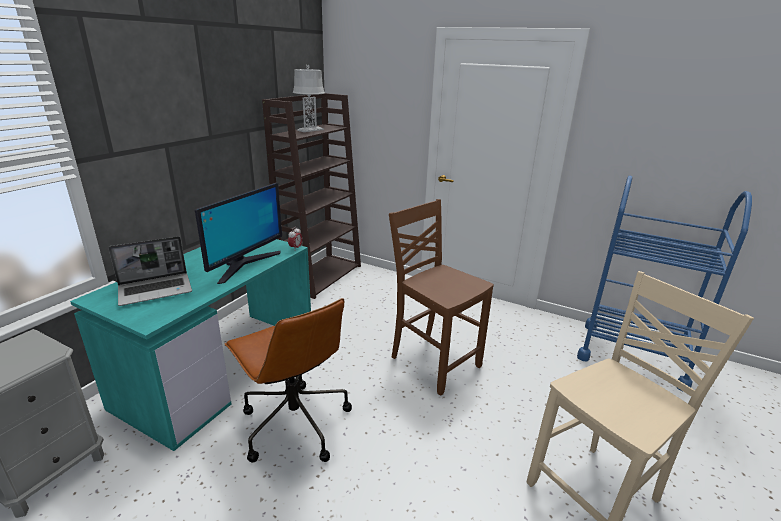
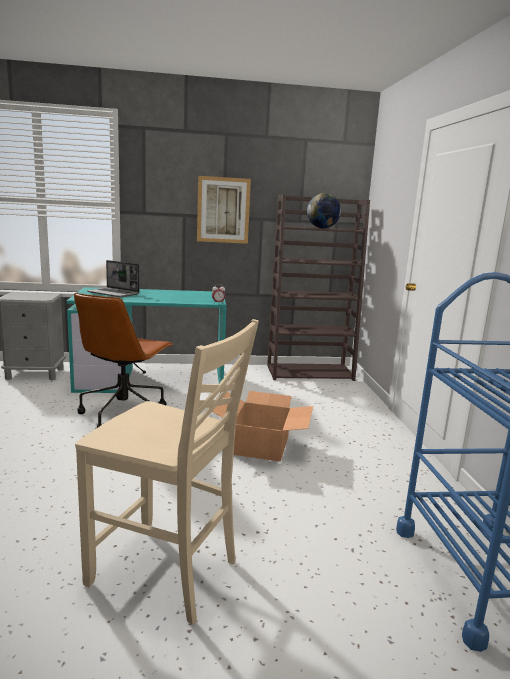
camera: 55 degrees right, 10 degrees down
monitor [195,183,282,284] -> none
grey table lamp [293,65,325,132] -> globe [307,193,341,228]
brown chair [389,199,494,396] -> cardboard box [212,391,313,462]
none -> picture [197,176,251,244]

